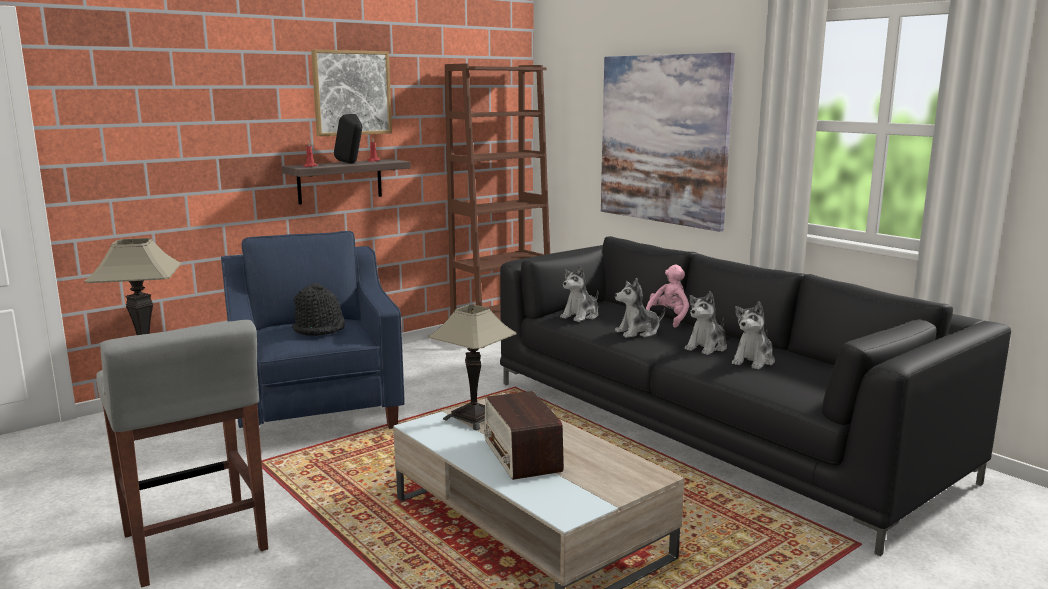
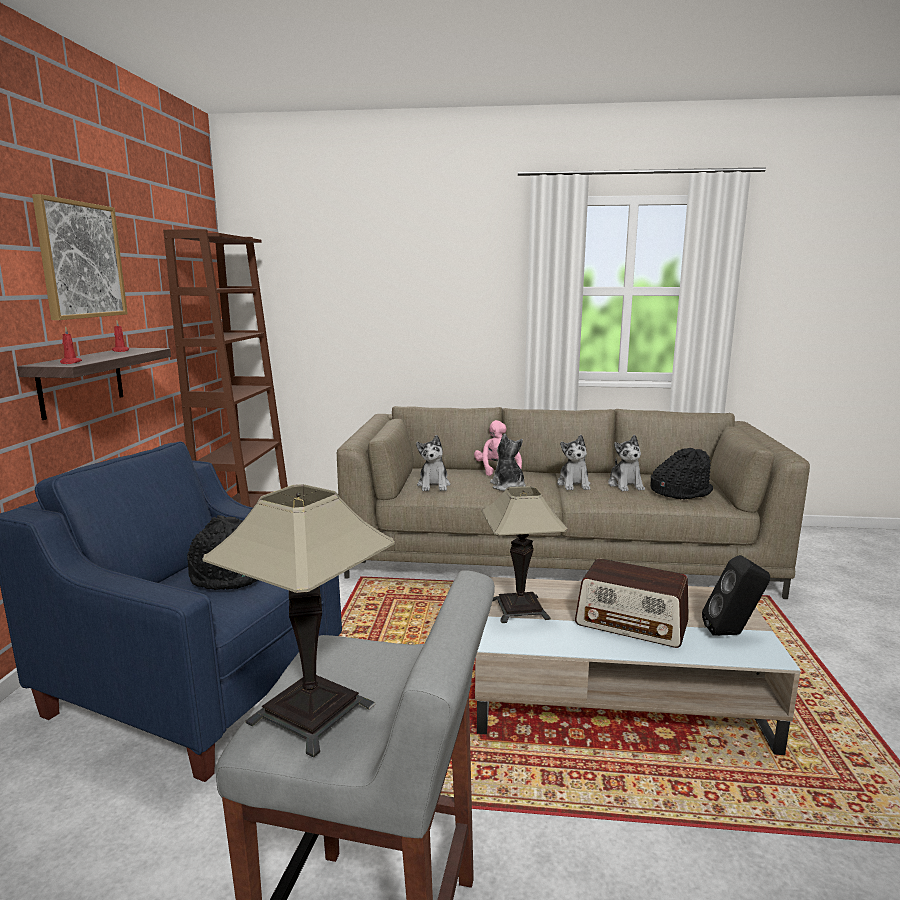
camera: 45 degrees left, 0 degrees up
black speaker [334,114,362,164] -> black speaker moved to [702,555,770,636]
black sofa [500,236,1011,556] -> beige sofa [337,406,810,599]
picture [601,52,735,232] -> none
plush toy [615,278,665,338] -> plush toy turned 135 degrees clockwise [490,434,526,491]
none -> black hat [650,448,713,500]

